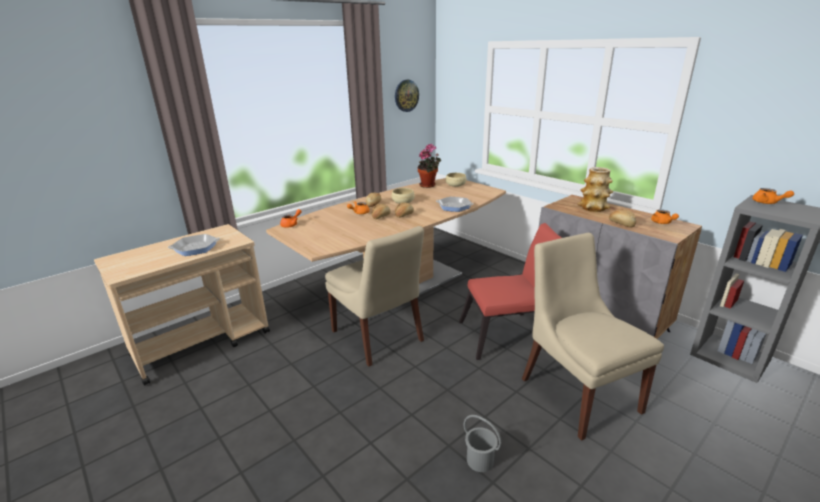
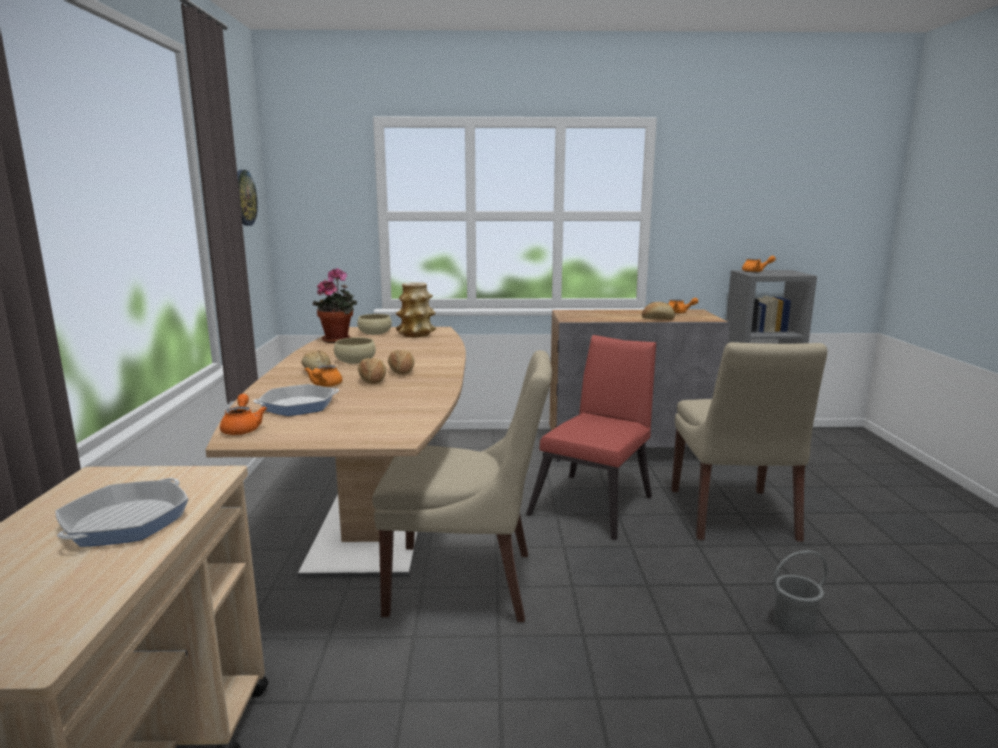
camera: 50 degrees left, 10 degrees down
frying pan [436,197,474,212] -> frying pan moved to [253,384,339,416]
beige chair [522,233,664,441] -> beige chair turned 105 degrees counterclockwise [671,342,827,542]
vase [578,167,614,212] -> vase moved to [396,282,436,337]

